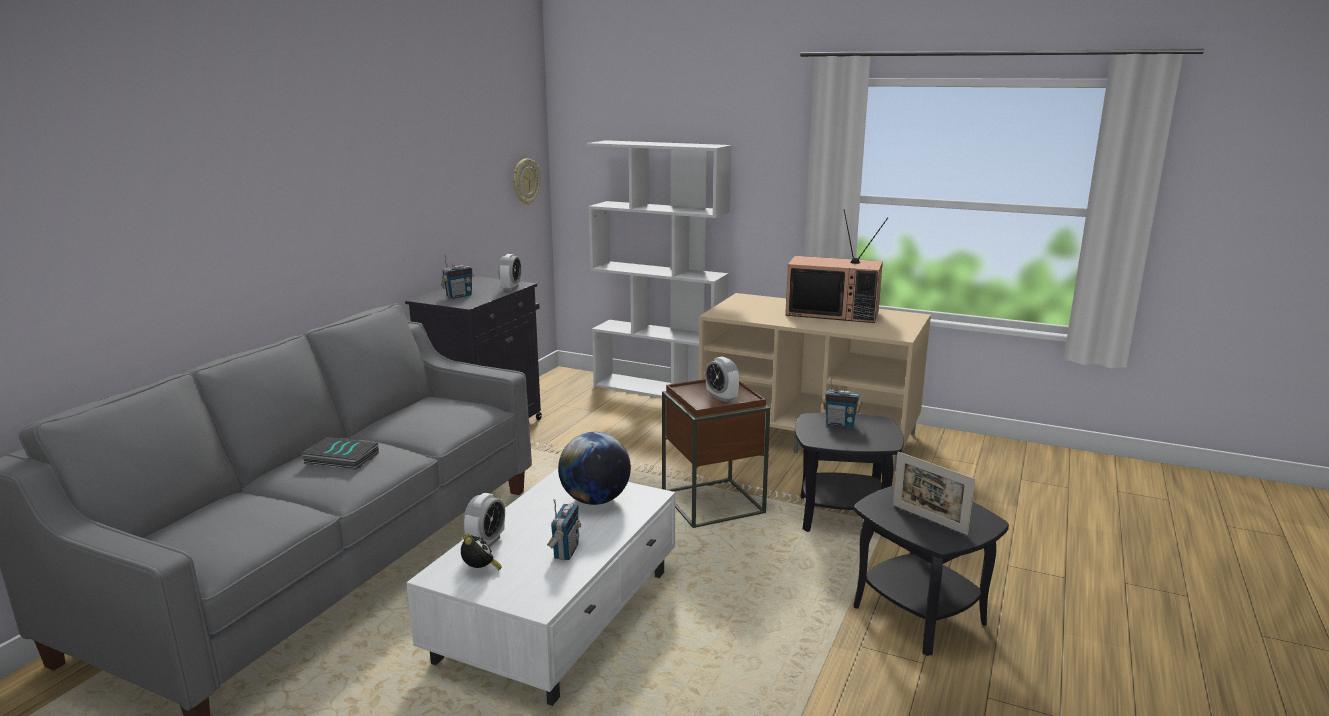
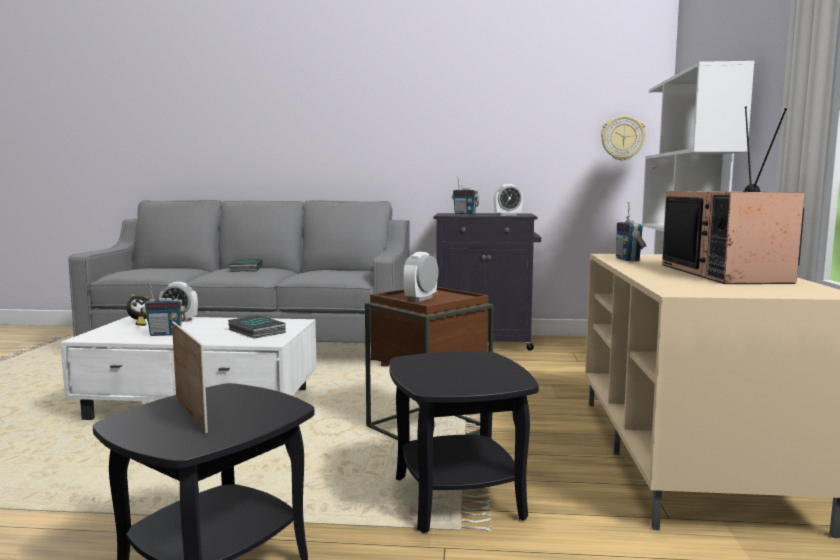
camera: 70 degrees right, 10 degrees down
globe [558,432,631,505] -> book [228,315,285,338]
radio [822,374,862,428] -> radio moved to [616,202,646,261]
picture frame [892,452,975,535] -> picture frame turned 120 degrees clockwise [172,321,208,433]

